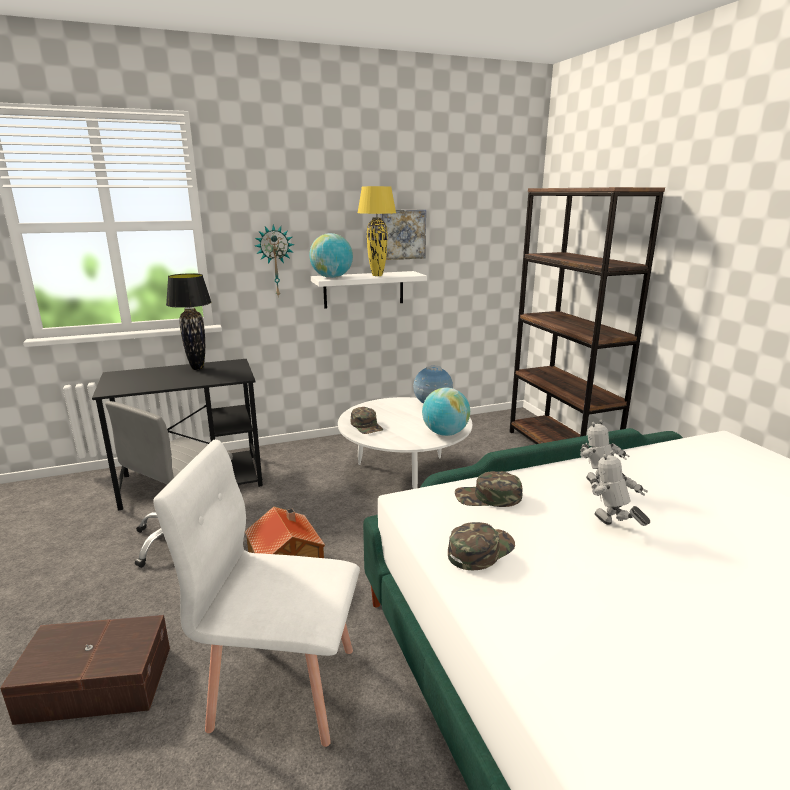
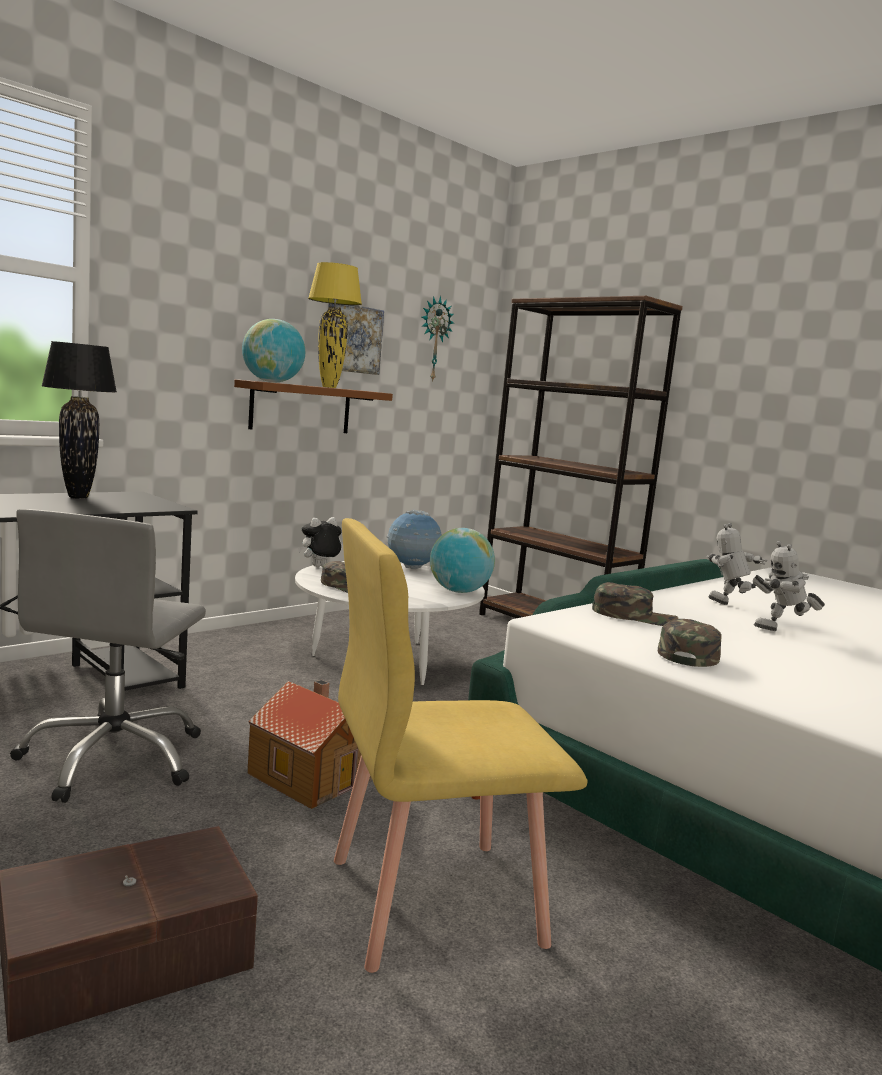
camera: 25 degrees left, 10 degrees down
white chair [153,440,360,747] -> yellow chair [334,518,588,973]
wall clock [255,225,294,298] -> wall clock moved to [422,296,454,382]
white shelf [311,271,427,309] -> brown shelf [234,379,393,433]
green cap [455,471,523,507] -> green cap turned 150 degrees counterclockwise [592,582,679,626]
toy robot [590,450,650,526] -> toy robot turned 45 degrees counterclockwise [754,541,825,631]
none -> plush toy [298,517,342,567]

